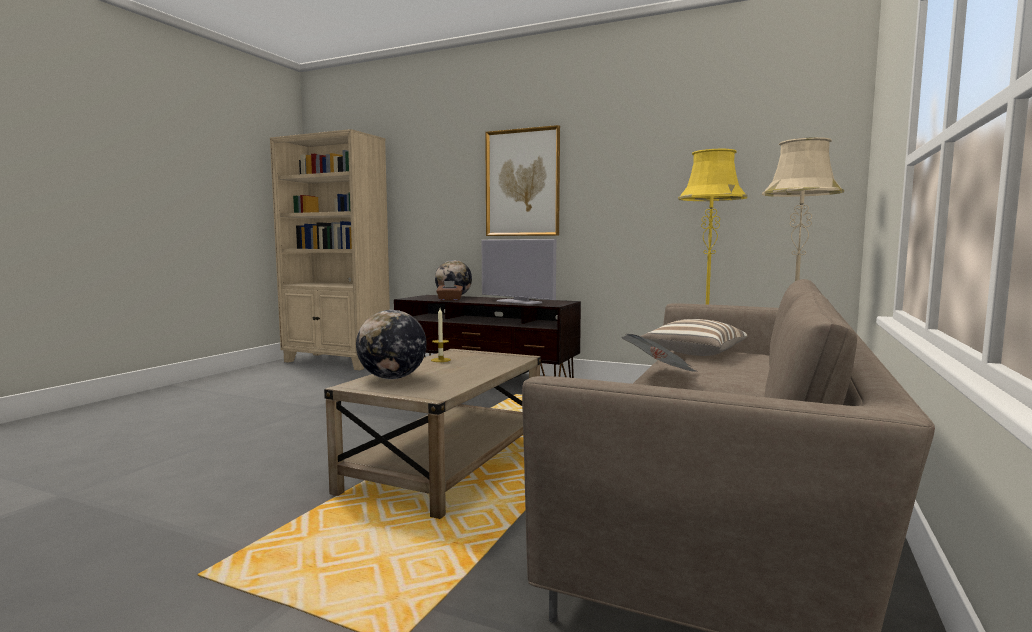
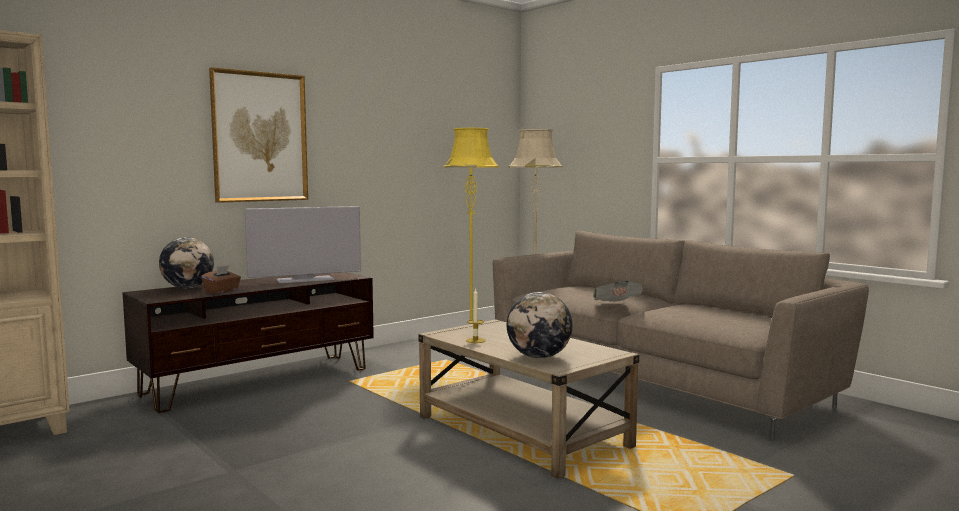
camera: 65 degrees left, 0 degrees up
pillow [641,319,748,356] -> none

